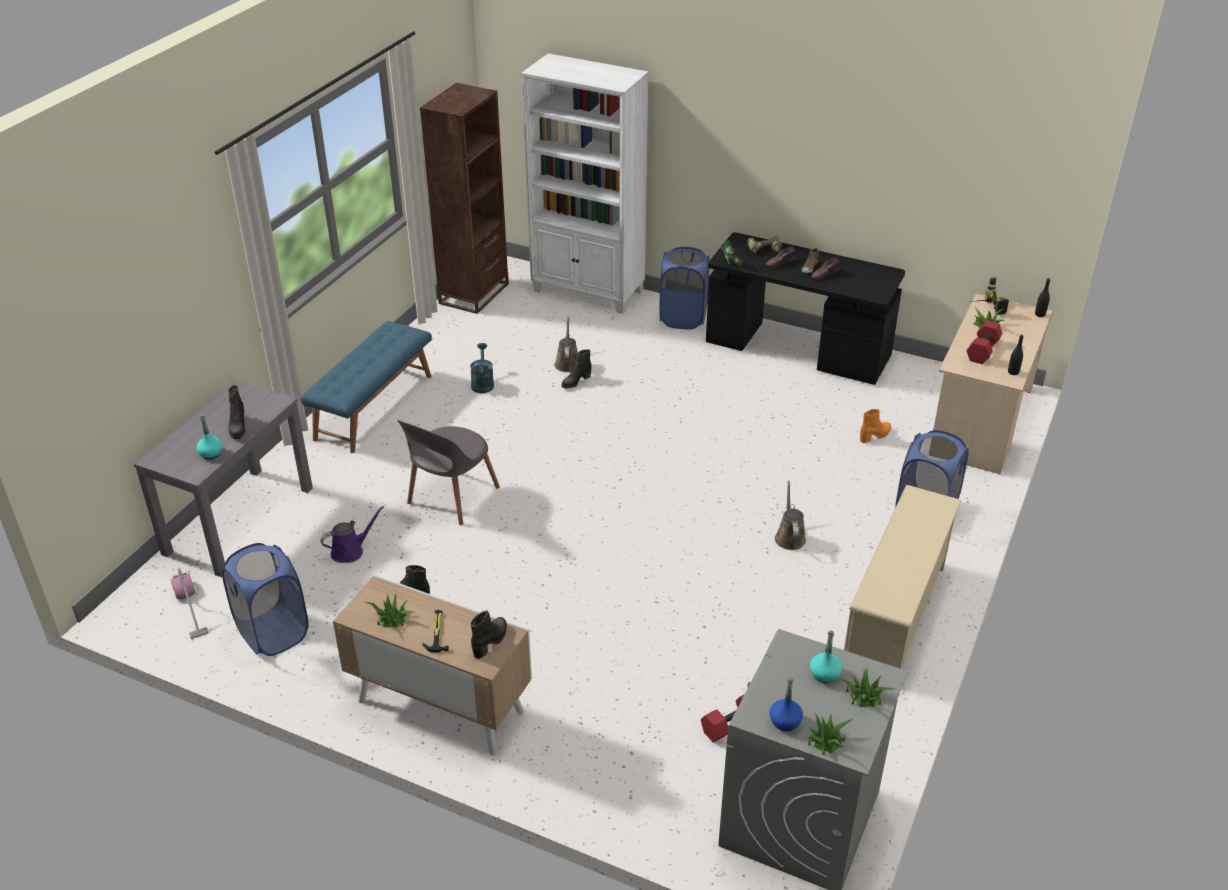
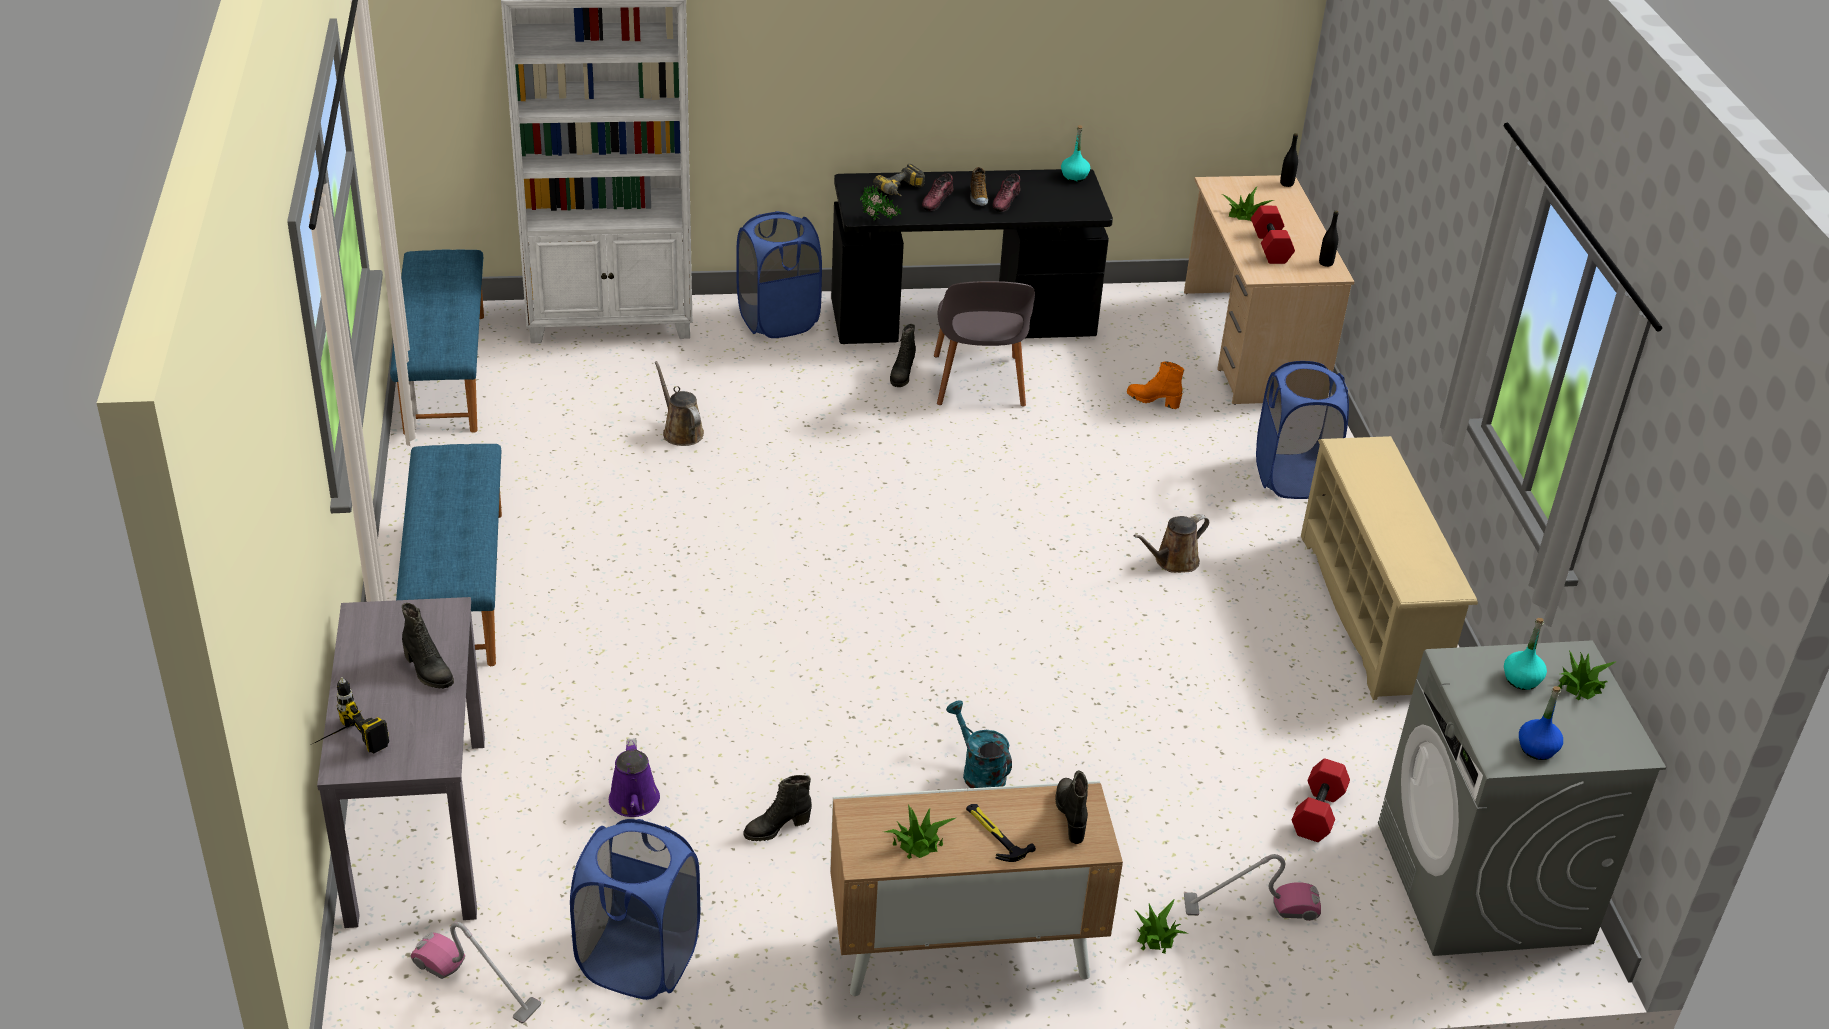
camera: 35 degrees left, 0 degrees up
turquoise bottle [196,414,223,459] -> turquoise bottle moved to [1061,125,1090,182]
purple watering can [320,506,384,563] -> purple watering can turned 150 degrees clockwise [609,738,660,817]
grey chair [397,420,500,525] -> grey chair moved to [934,281,1035,407]
brown bookcase [420,83,509,314] -> blue bench [390,249,484,435]
turquoise watering can [470,343,494,393] -> turquoise watering can moved to [946,701,1012,788]
black boot [561,349,592,388] -> black boot moved to [890,324,916,387]
brown watering can [775,481,806,550] -> brown watering can turned 90 degrees counterclockwise [1134,514,1209,573]
potted plant [805,713,853,755] -> potted plant moved to [1135,900,1188,954]
orange boot [860,409,891,443] -> orange boot turned 90 degrees counterclockwise [1127,361,1184,409]
power drill [970,275,1009,315] -> power drill moved to [313,677,389,753]
none -> vacuum cleaner [1184,854,1321,921]

